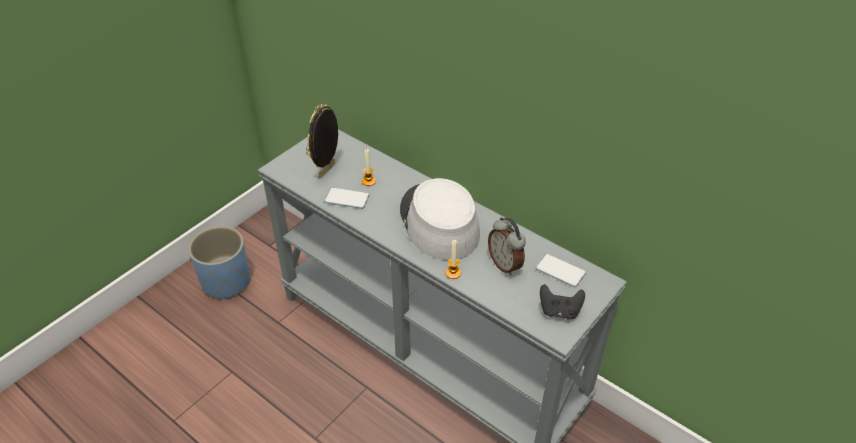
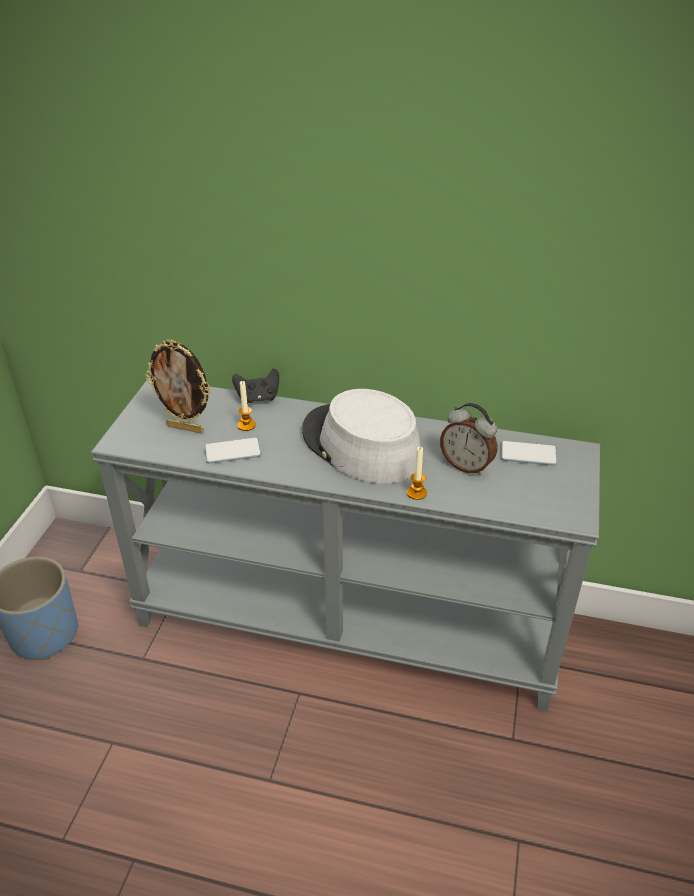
camera: 25 degrees left, 5 degrees down
picture frame [306,104,338,179] -> picture frame turned 75 degrees counterclockwise [145,339,211,433]
black game controller [540,284,585,320] -> black game controller moved to [232,369,279,404]

